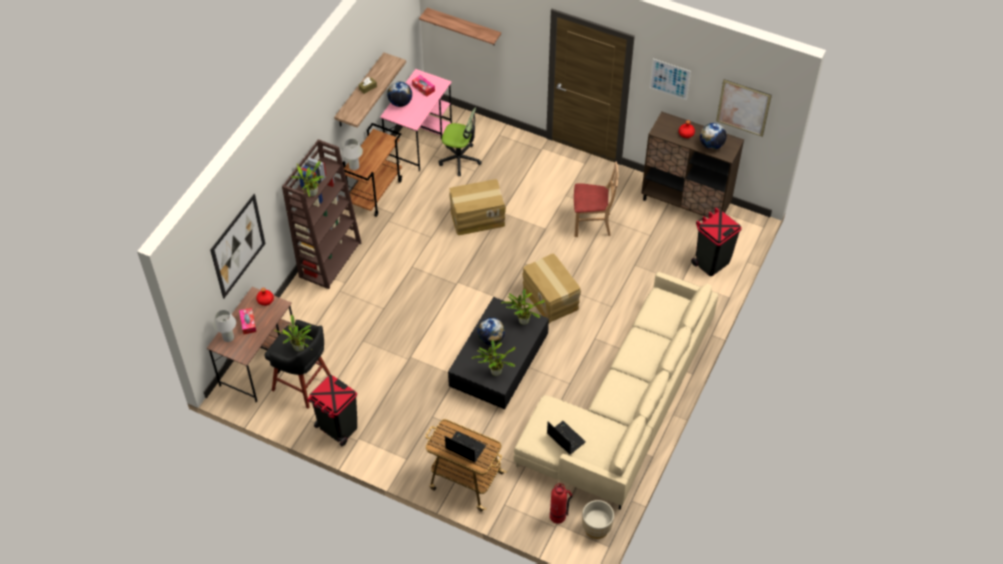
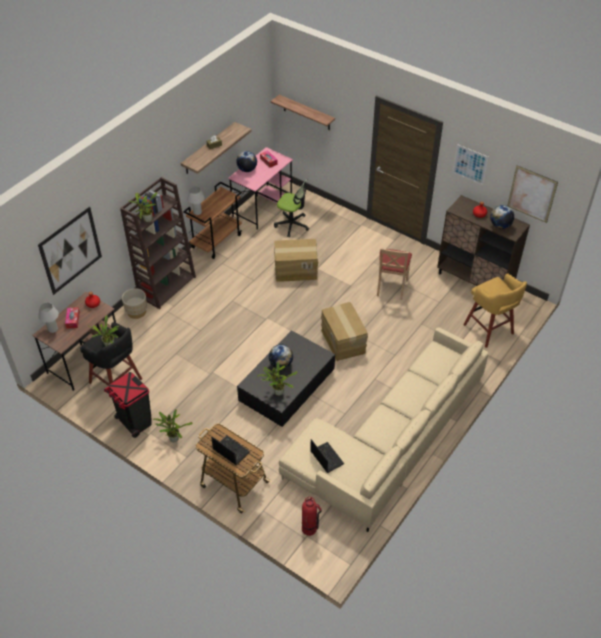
camera: 10 degrees right, 5 degrees down
potted plant [501,288,545,325] -> potted plant moved to [153,409,192,442]
beige chair [574,162,618,237] -> beige chair turned 90 degrees clockwise [377,248,412,300]
beige planter [582,500,614,539] -> beige planter moved to [122,288,147,319]
black trash can [691,208,742,276] -> yellow stool [463,273,527,348]

